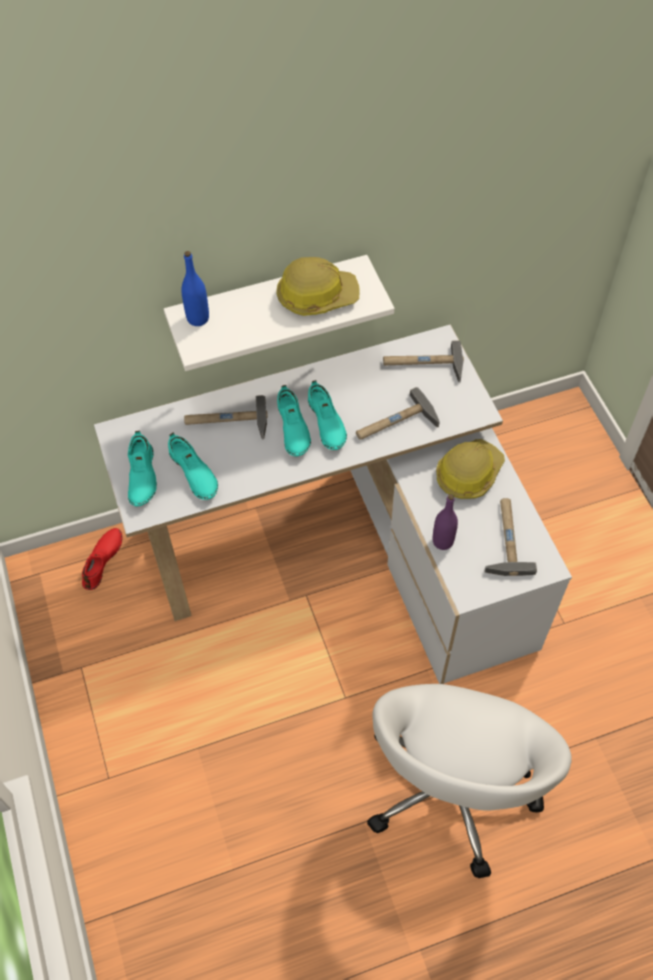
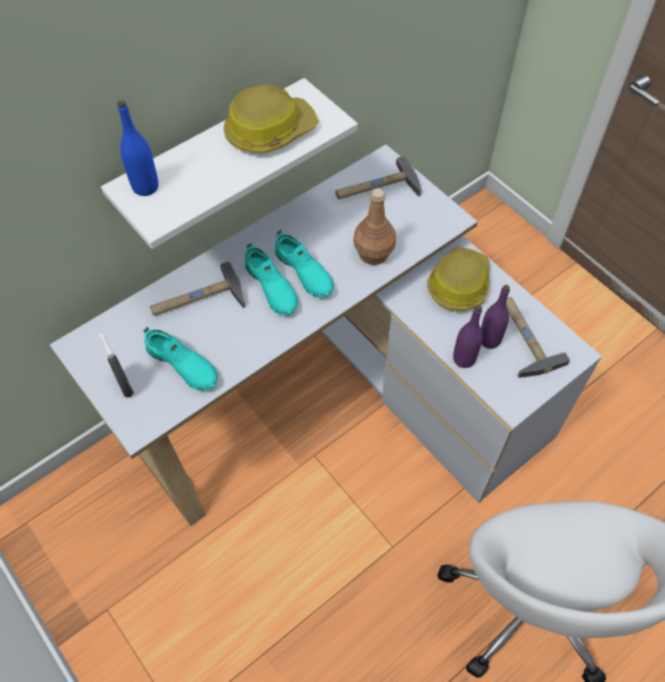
camera: 20 degrees left, 0 degrees up
red shoe [82,528,122,590] -> none
turquoise shoe [128,431,157,506] -> grey spray bottle [99,333,134,397]
hammer [356,387,440,440] -> brown bottle [353,188,396,265]
none -> purple bottle [481,285,510,349]

